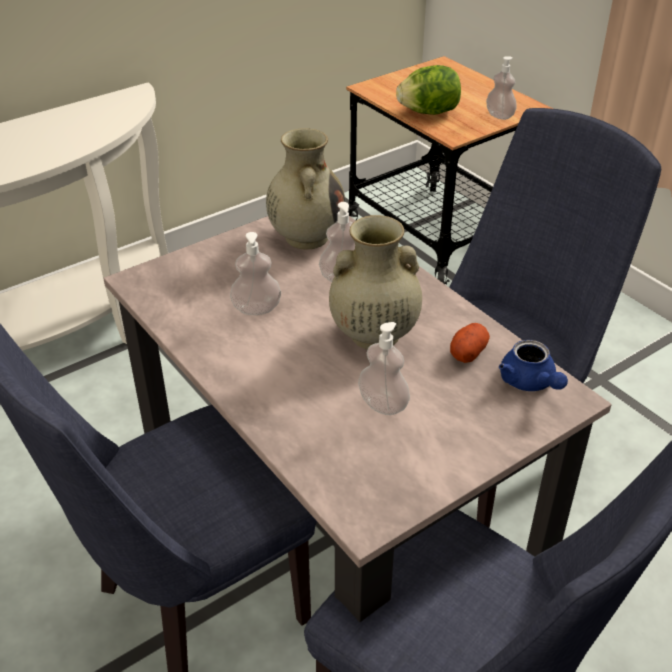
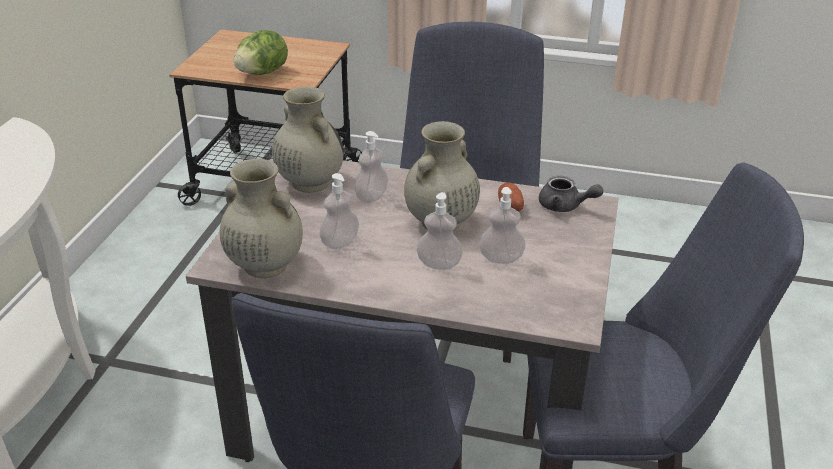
camera: 40 degrees left, 5 degrees down
soap dispenser [486,56,517,120] -> soap dispenser moved to [417,192,463,270]
blue teapot [499,340,568,391] -> grey teapot [539,176,603,212]
none -> beige vase [220,159,303,278]

